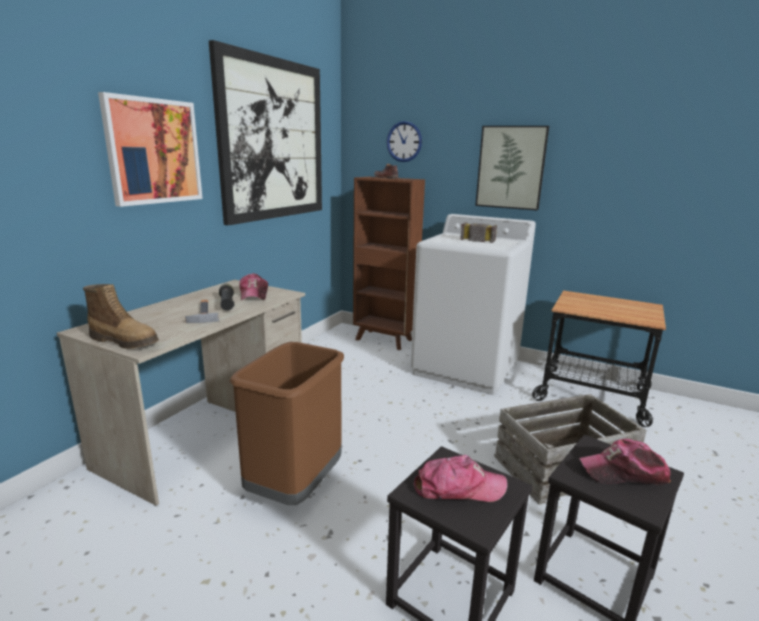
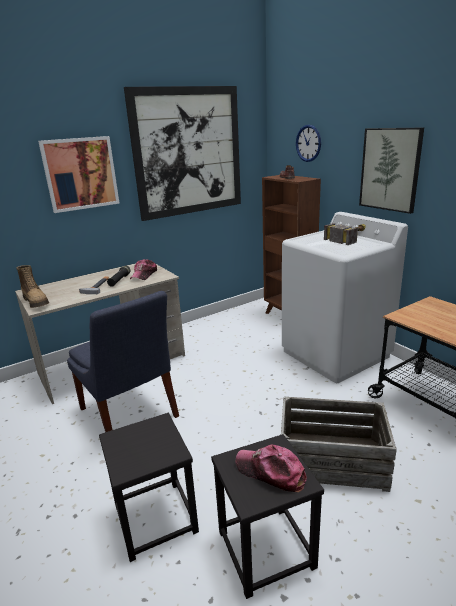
camera: 30 degrees right, 5 degrees up
brown trash can [230,342,344,505] -> blue chair [67,291,179,432]
cap [414,455,507,502] -> none

